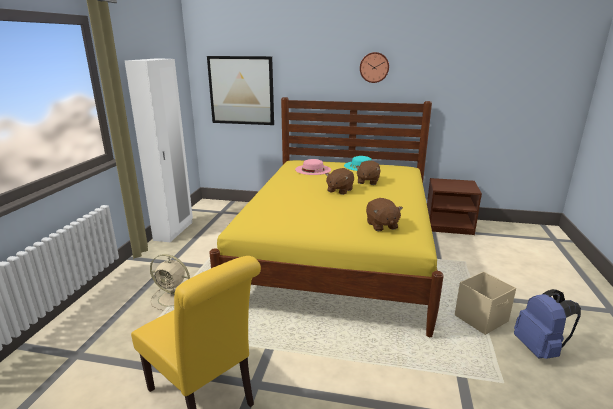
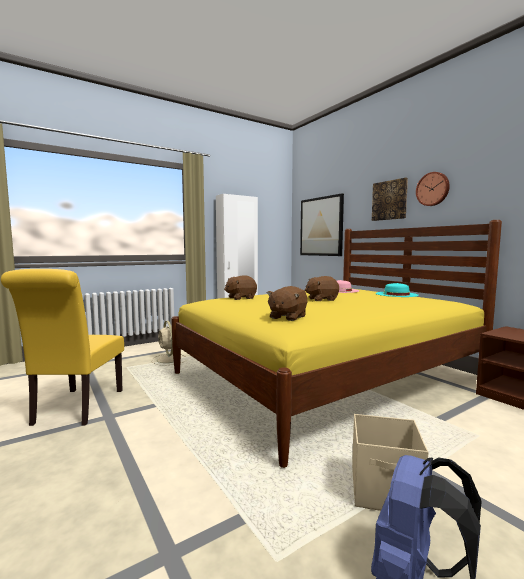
camera: 45 degrees right, 15 degrees down
brown plush toy [356,160,380,185] -> brown plush toy moved to [224,275,257,300]
none -> picture [372,178,408,221]

